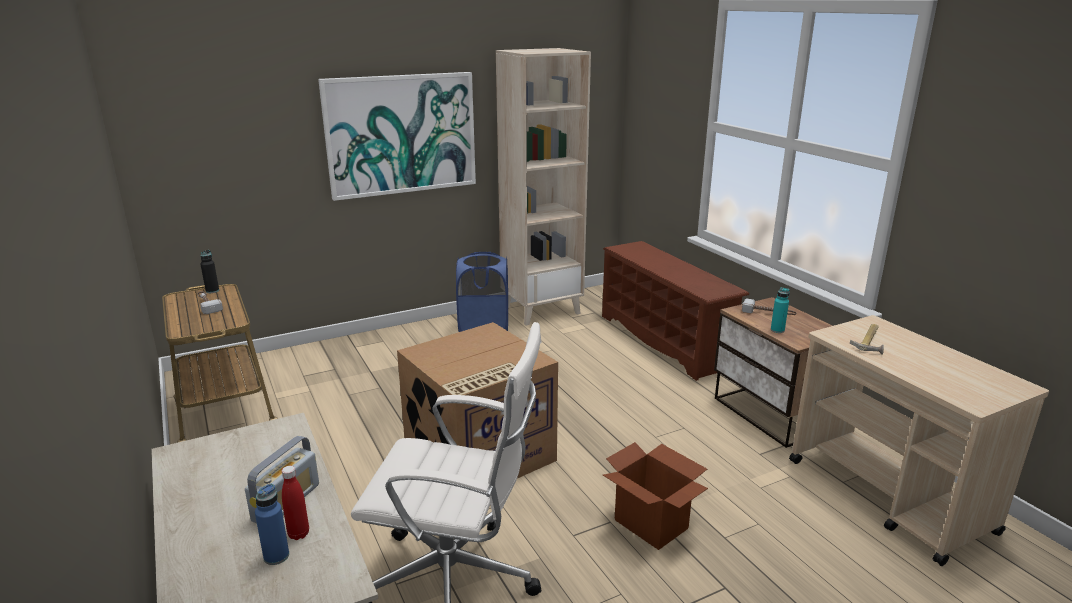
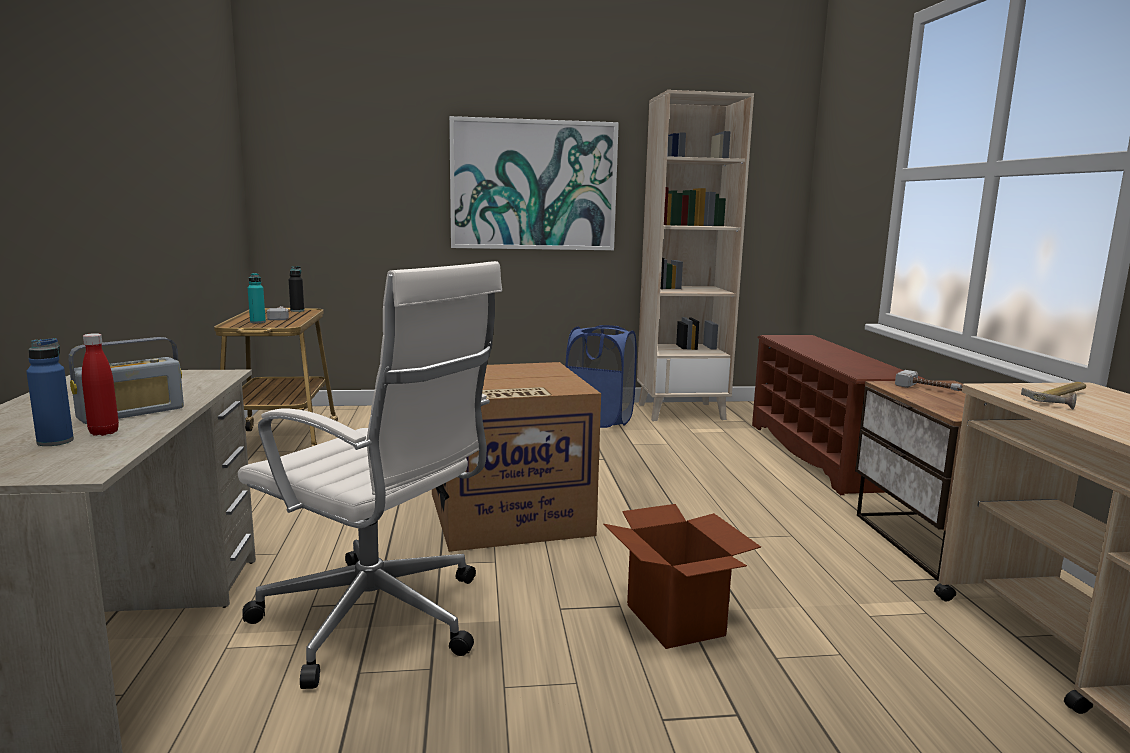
camera: 20 degrees right, 10 degrees down
turquoise bottle [771,287,790,333] -> turquoise bottle moved to [248,273,266,323]

